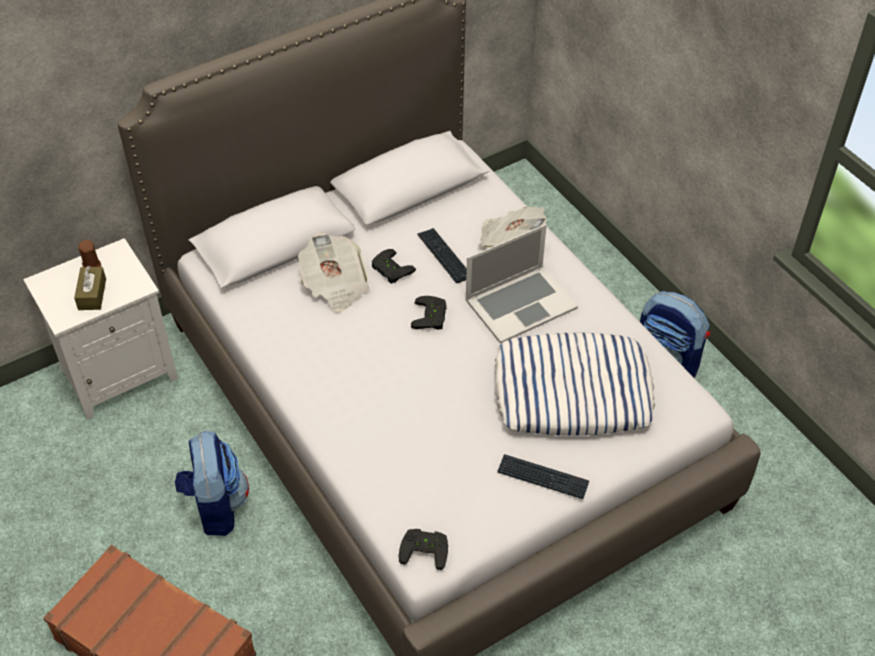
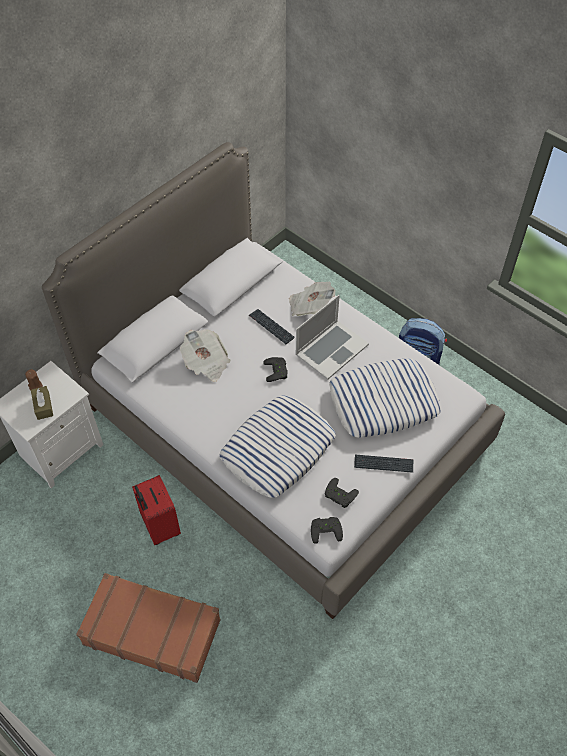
camera: 15 degrees left, 5 degrees up
backpack [175,431,249,536] -> red suitcase [132,475,181,545]
black game controller [372,249,416,284] -> black game controller moved to [325,478,359,508]
none -> pillow [219,395,336,498]

